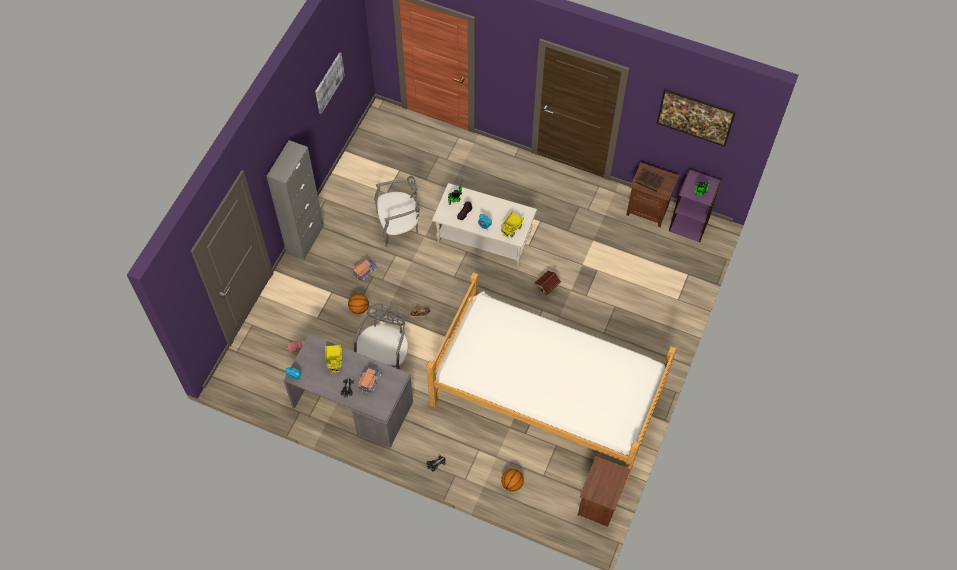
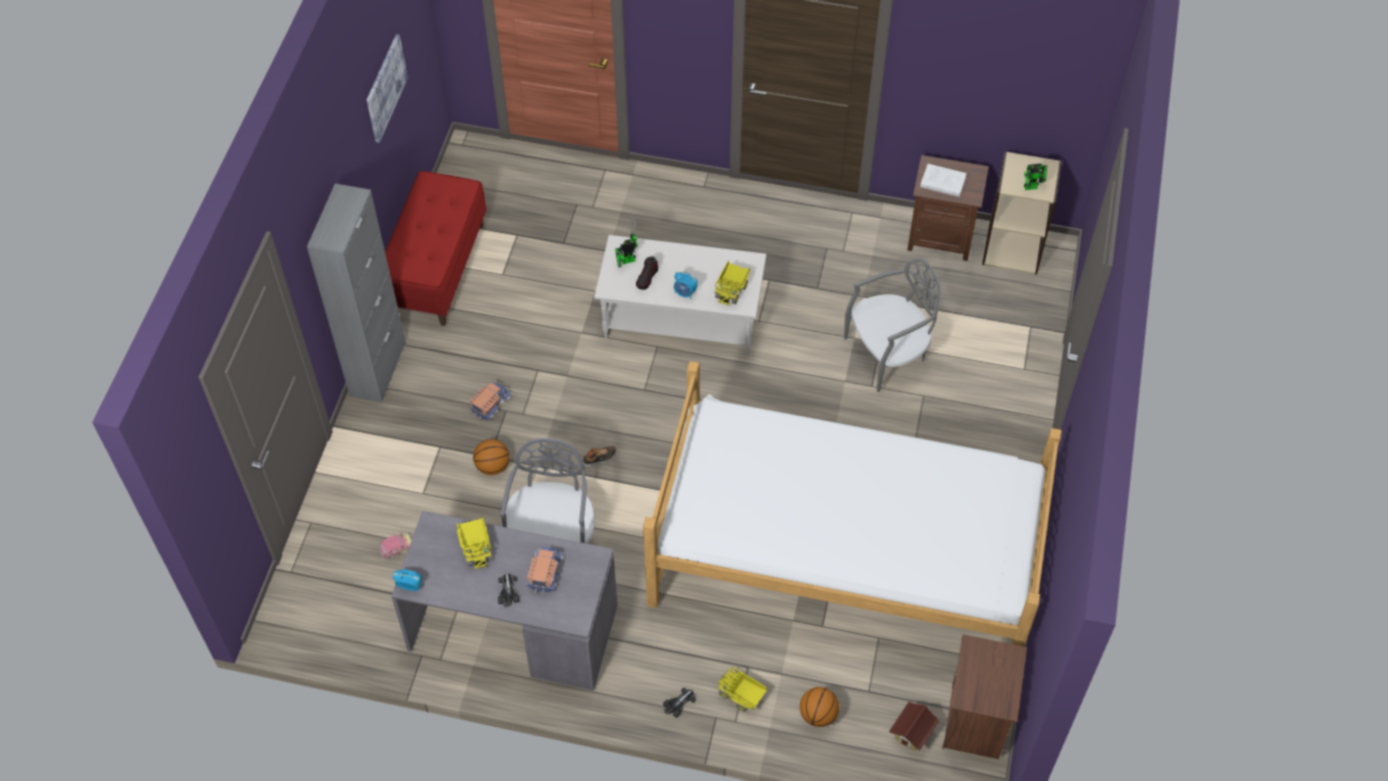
camera: 10 degrees left, 5 degrees down
grey chair [375,176,420,247] -> grey chair moved to [844,259,941,392]
toy house [534,271,561,296] -> toy house moved to [889,702,940,751]
brown book [635,169,664,192] -> white book [920,164,966,197]
picture [656,88,736,147] -> none
purple bookcase [669,169,722,242] -> beige bookcase [982,151,1062,275]
none -> red bench [385,171,487,326]
none -> toy truck [718,667,767,712]

